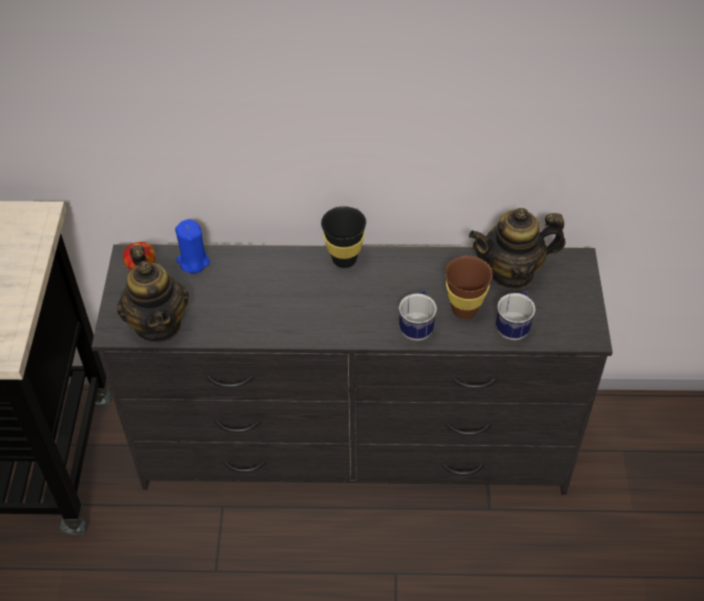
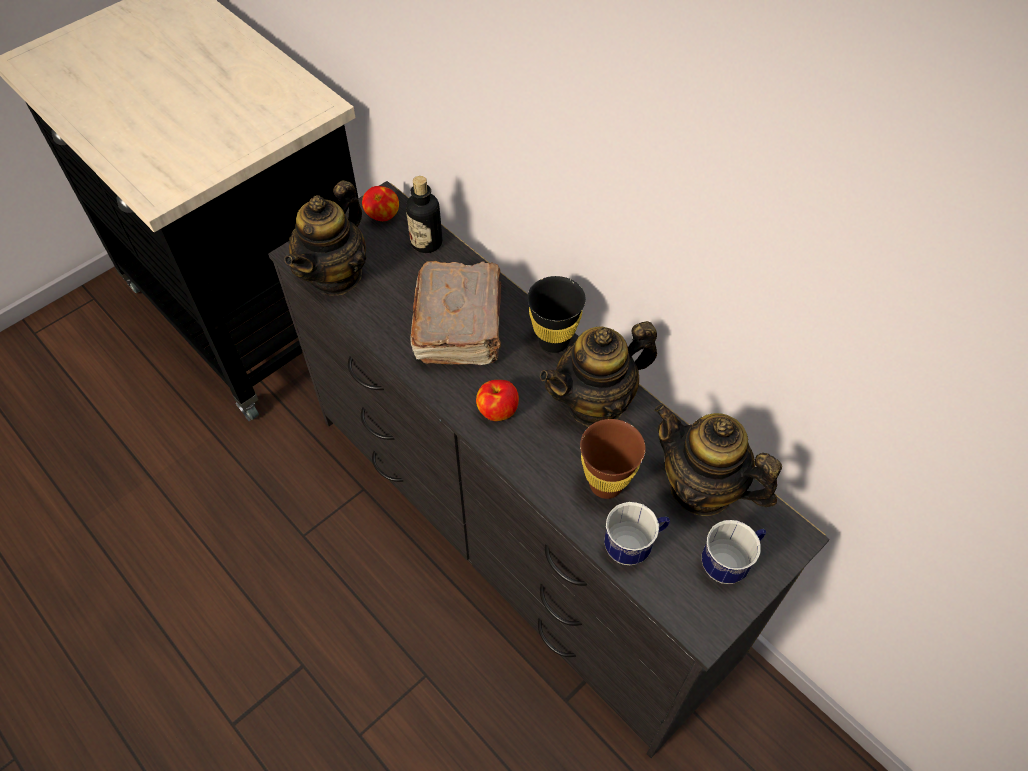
camera: 45 degrees right, 5 degrees up
blue candle [175,219,210,273] -> bottle [406,176,442,253]
mug [399,290,437,341] -> mug moved to [702,520,766,584]
none -> brown book [411,261,501,365]
none -> apple [476,380,519,421]
none -> teapot [540,321,657,427]

